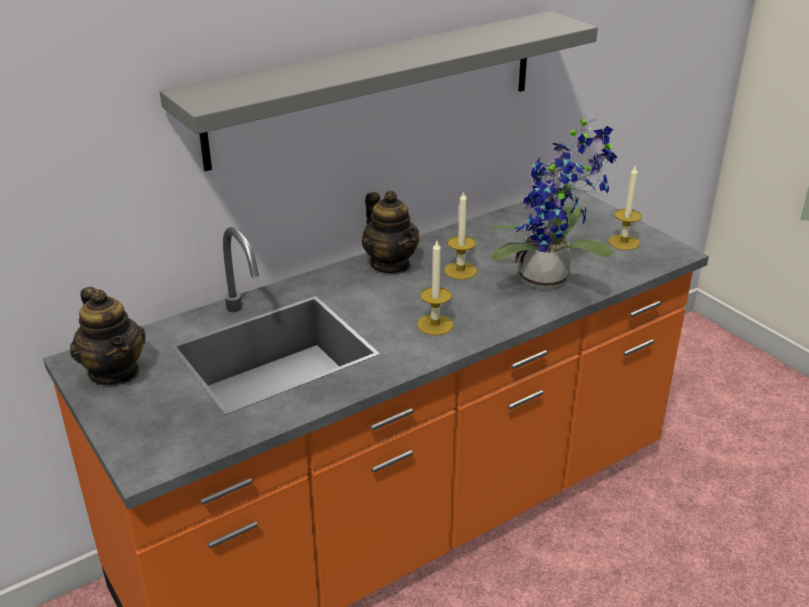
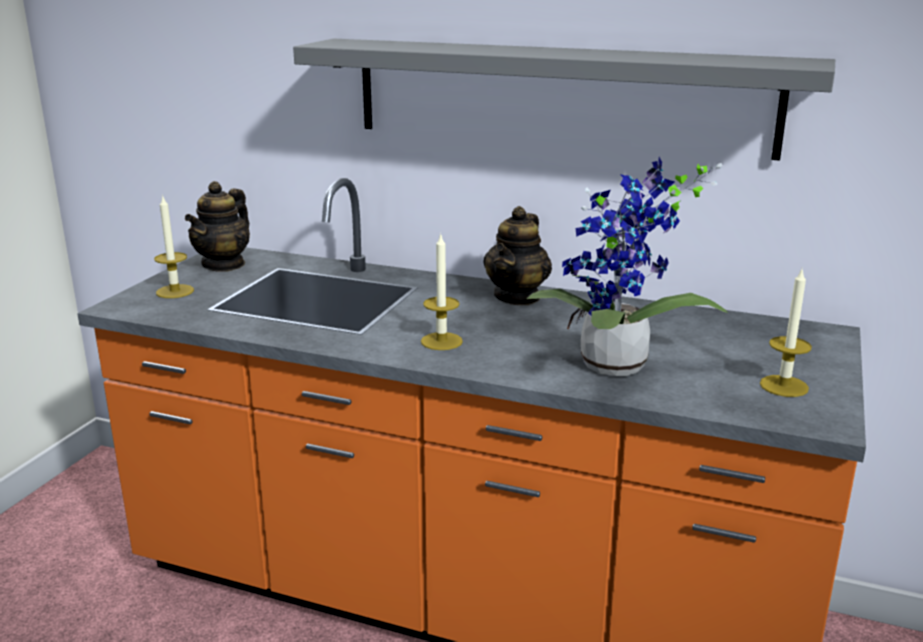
camera: 55 degrees right, 10 degrees down
candle [444,190,477,280] -> candle moved to [154,195,194,298]

